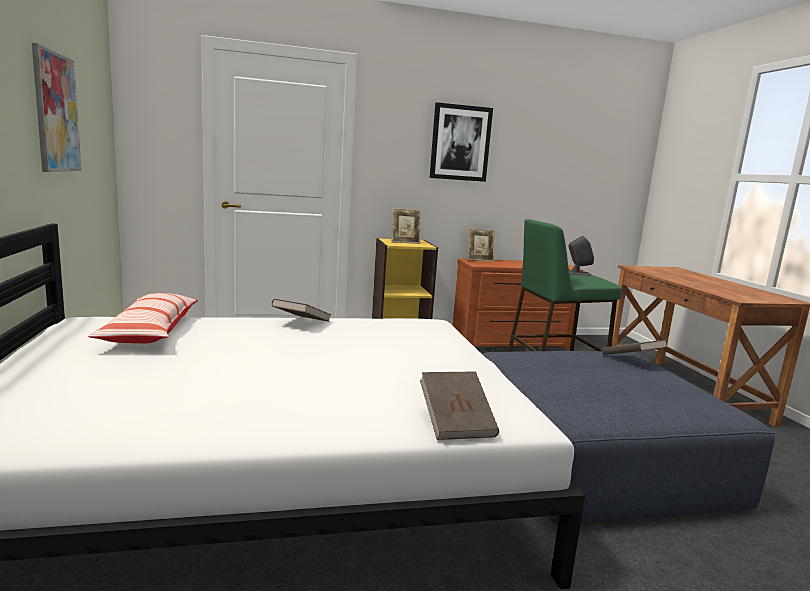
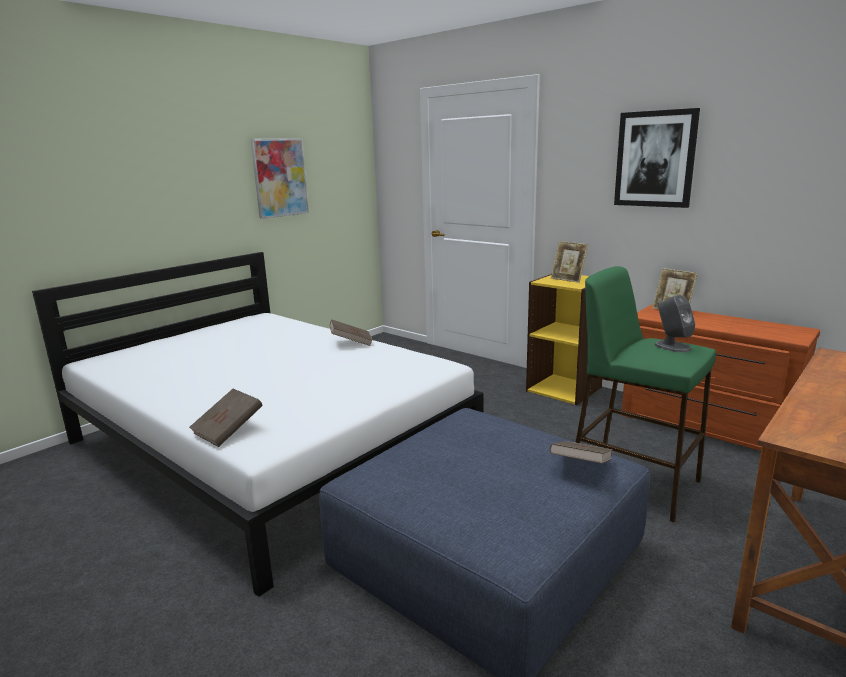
camera: 55 degrees right, 5 degrees up
pillow [88,293,198,343] -> none

